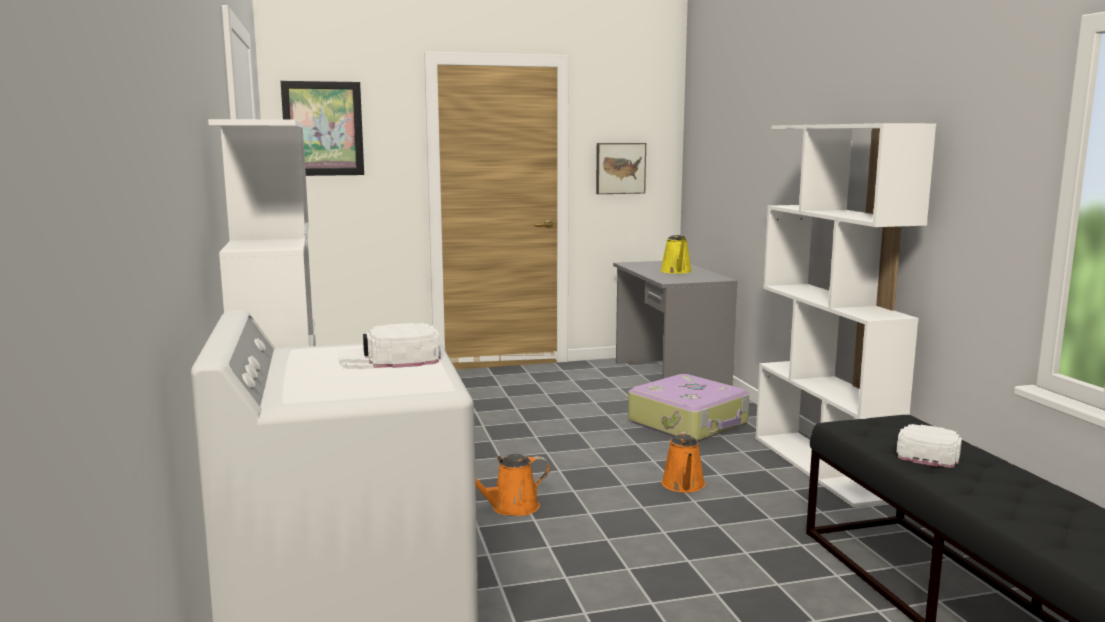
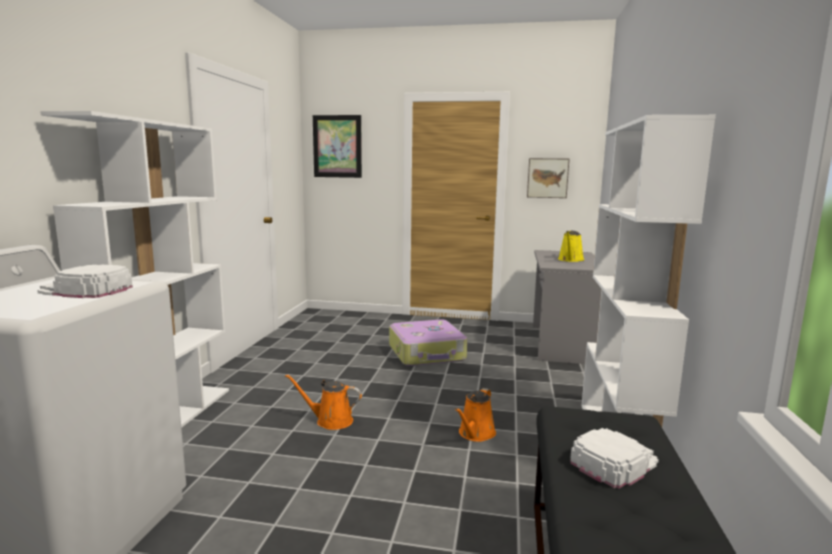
camera: 25 degrees right, 0 degrees up
suitcase [628,374,749,442] -> suitcase moved to [389,320,467,366]

